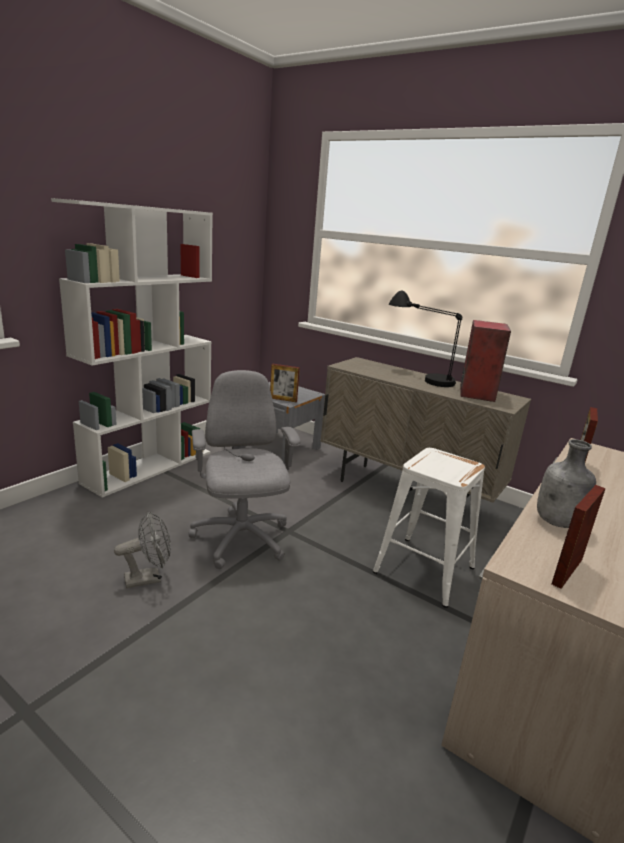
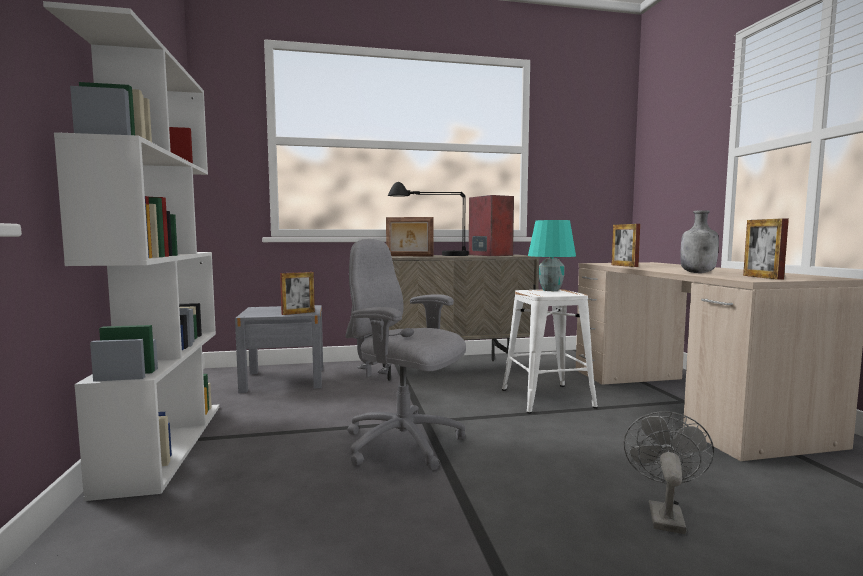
camera: 45 degrees left, 15 degrees down
grey fan [114,511,171,589] -> grey fan moved to [623,411,714,534]
none -> picture frame [386,217,434,257]
none -> turquoise table lamp [528,220,576,291]

